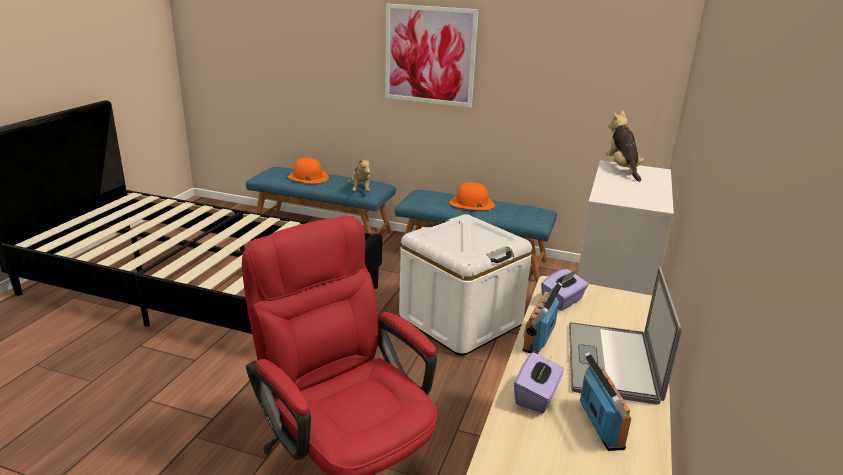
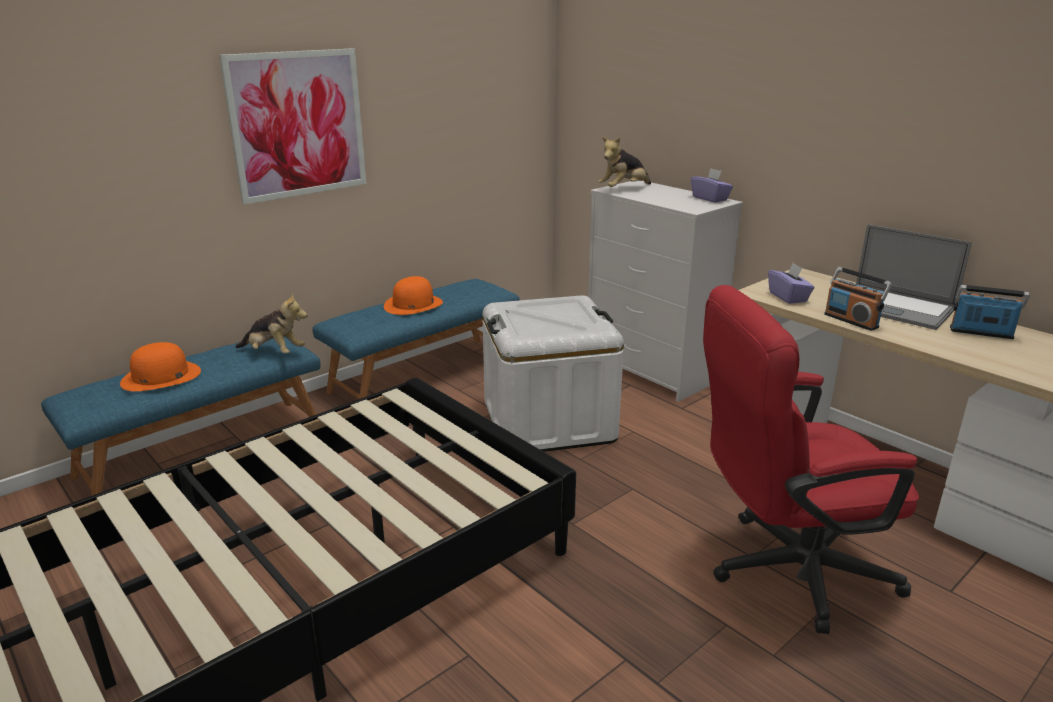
camera: 60 degrees left, 0 degrees up
purple tissue box [514,352,564,413] -> purple tissue box moved to [691,168,733,203]
plush toy [606,111,644,182] -> plush toy turned 60 degrees counterclockwise [598,136,651,187]

